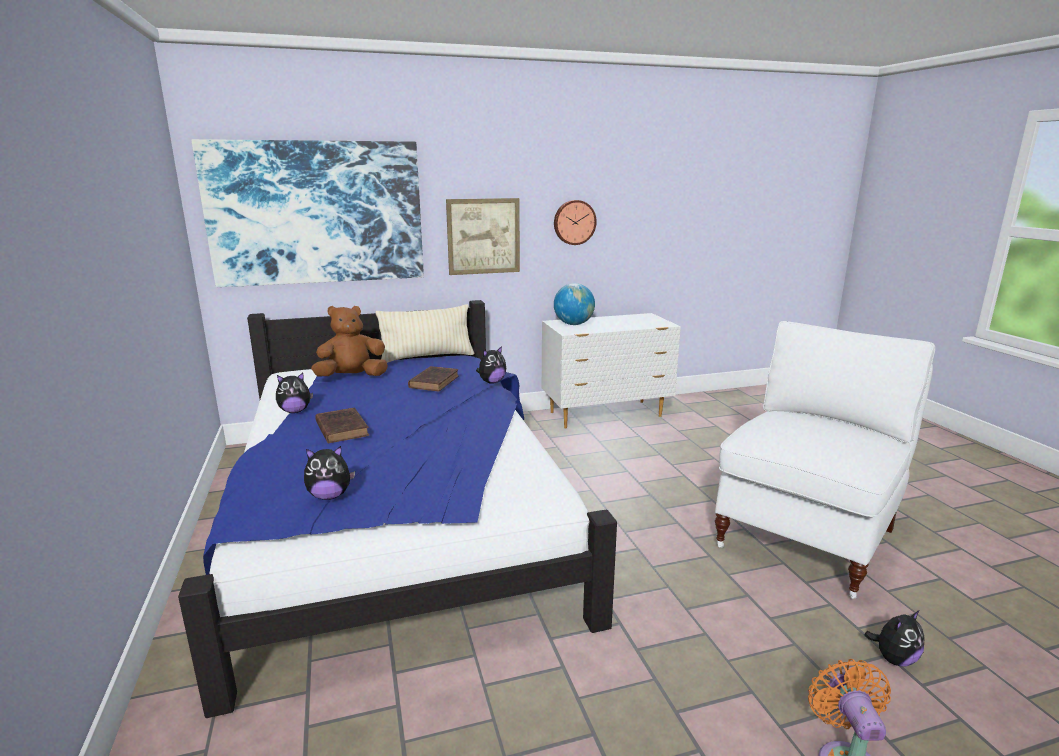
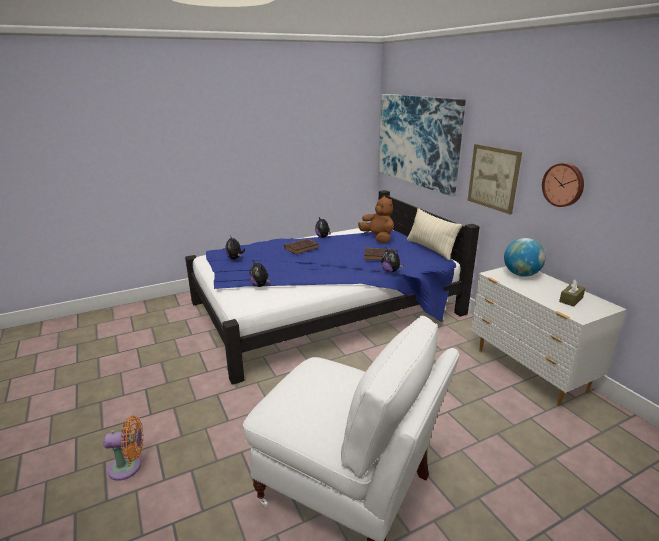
camera: 80 degrees right, 5 degrees up
plush toy [864,610,925,666] -> plush toy moved to [249,260,271,287]
none -> brown tissue box [559,279,585,307]

